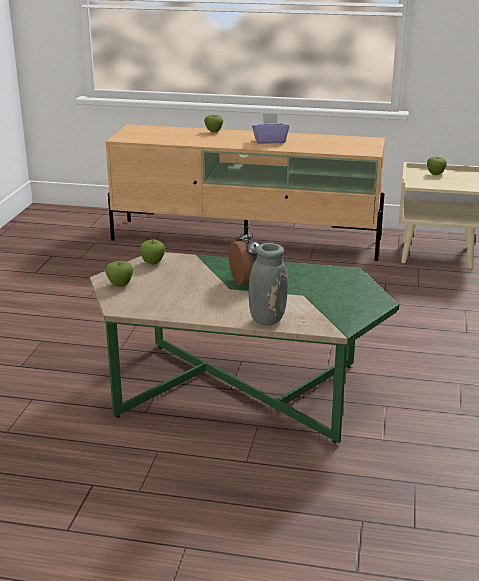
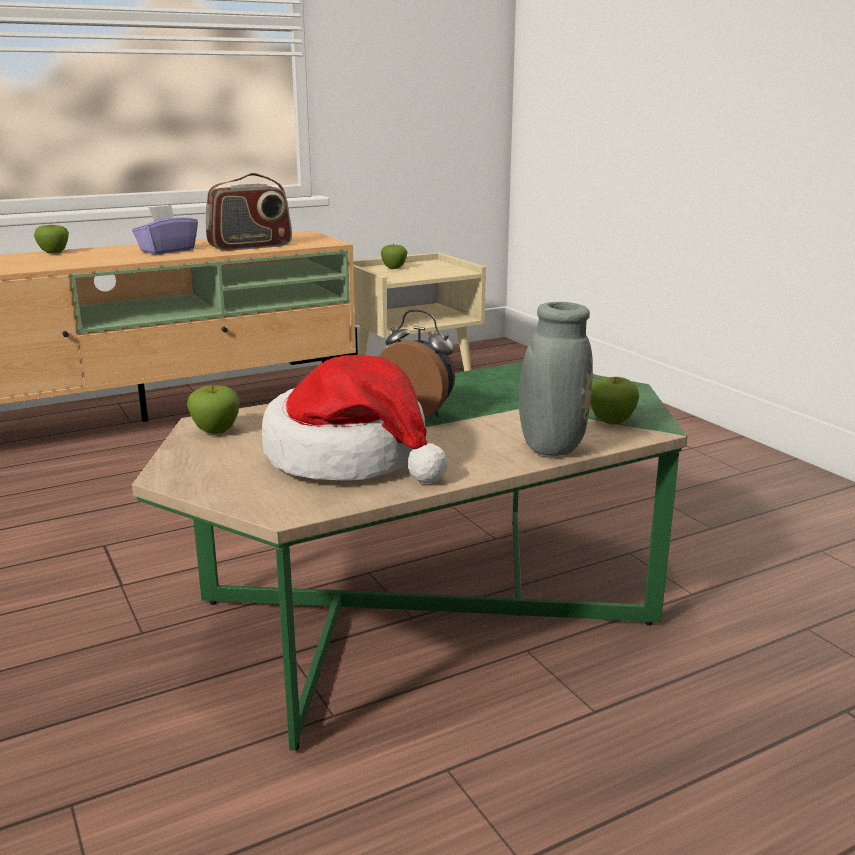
camera: 40 degrees left, 5 degrees down
apple [105,261,133,287] -> apple moved to [590,377,639,425]
none -> radio [206,173,292,251]
none -> hat [262,355,448,483]

